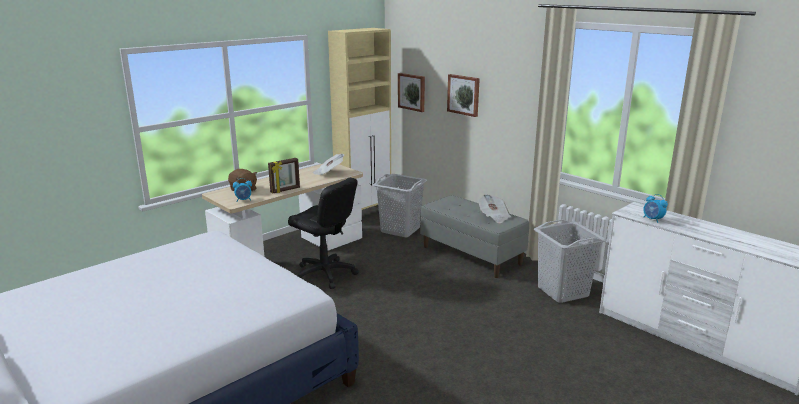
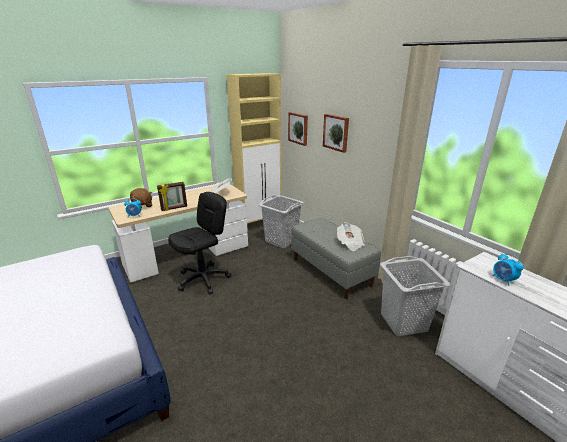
camera: 10 degrees right, 5 degrees up
black office chair [288,178,359,289] -> black office chair turned 90 degrees counterclockwise [168,192,231,294]

